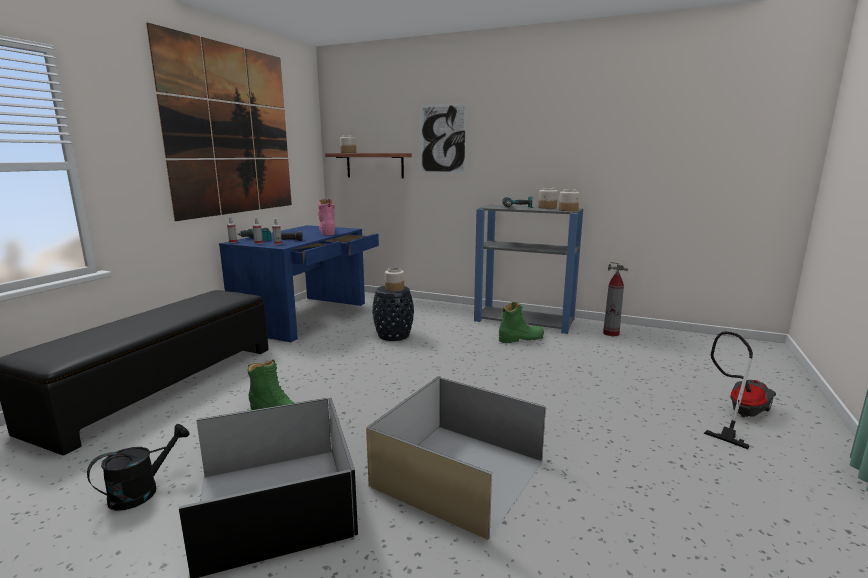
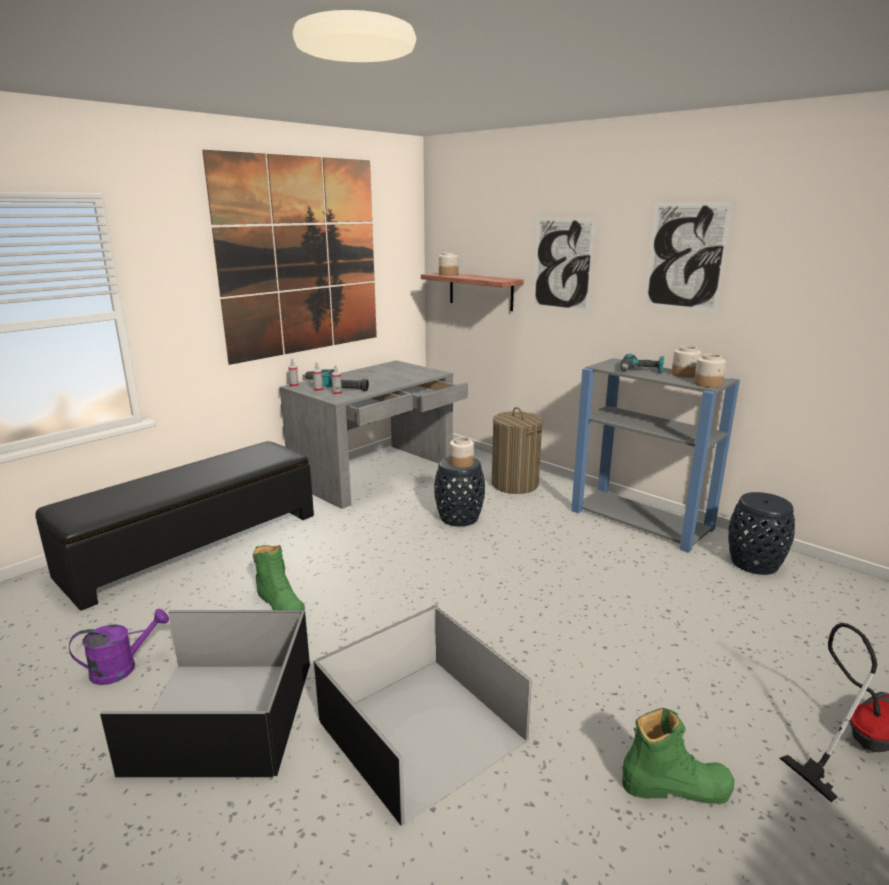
camera: 20 degrees right, 5 degrees up
black watering can [87,424,190,511] -> purple watering can [69,609,169,685]
blue desk [219,225,379,342] -> grey desk [280,360,468,509]
pink boot [318,199,335,235] -> none
beige storage box [366,376,546,540] -> black storage box [314,605,532,826]
green boot [499,302,544,343] -> green boot moved to [622,708,734,804]
fire extinguisher [603,262,628,336] -> black stool [728,492,795,575]
none -> laundry basket [492,407,543,494]
none -> picture [645,203,732,312]

